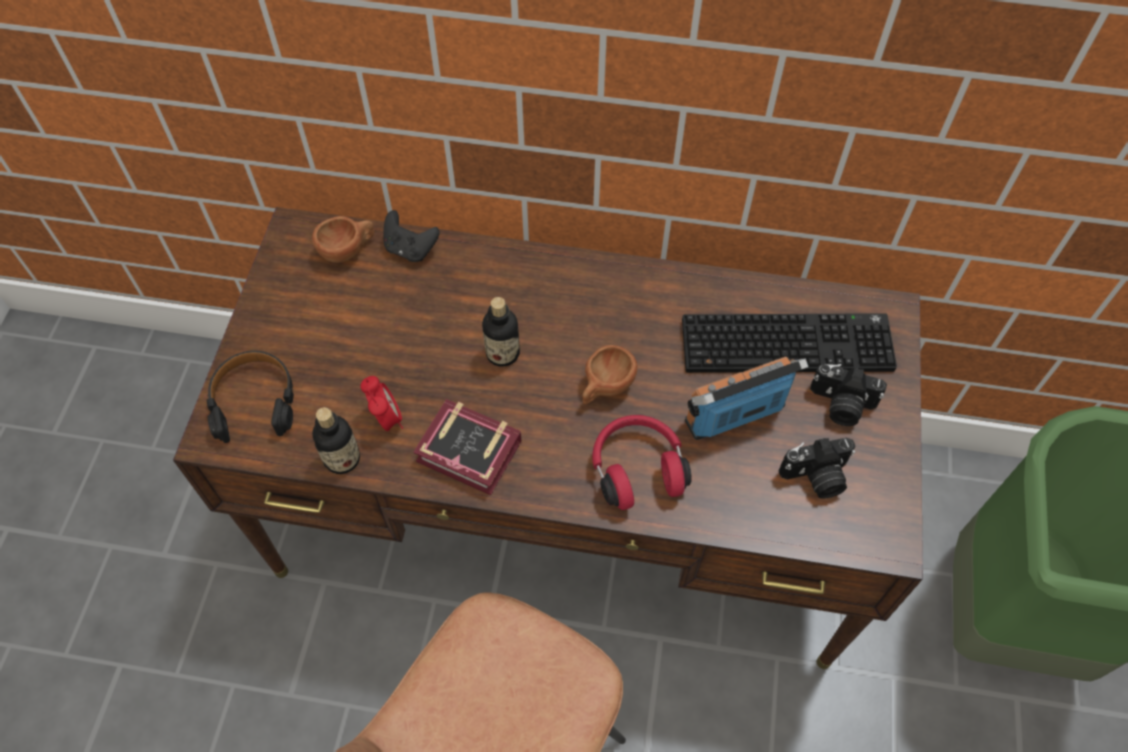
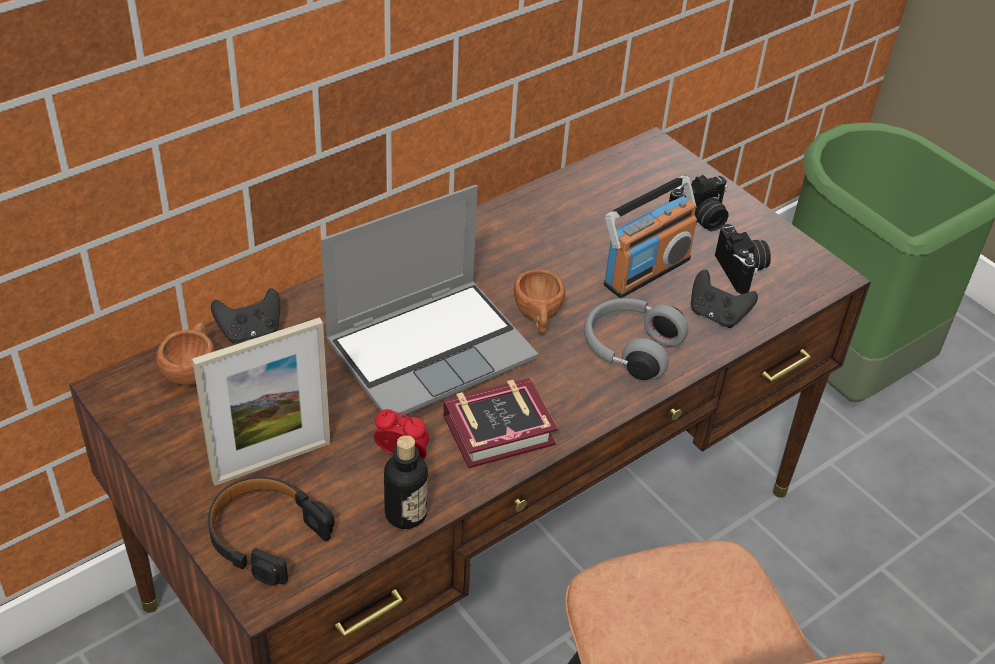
camera: 50 degrees left, 15 degrees down
bottle [482,297,520,367] -> laptop [321,185,538,417]
red headphones [592,415,692,510] -> grey headphones [584,298,689,380]
keyboard [682,313,897,373] -> none
radio [685,356,809,440] -> radio turned 150 degrees counterclockwise [604,176,697,298]
camera [779,437,855,499] -> camera turned 45 degrees counterclockwise [715,224,771,294]
none -> picture frame [192,317,330,486]
none -> black game controller [691,270,758,328]

